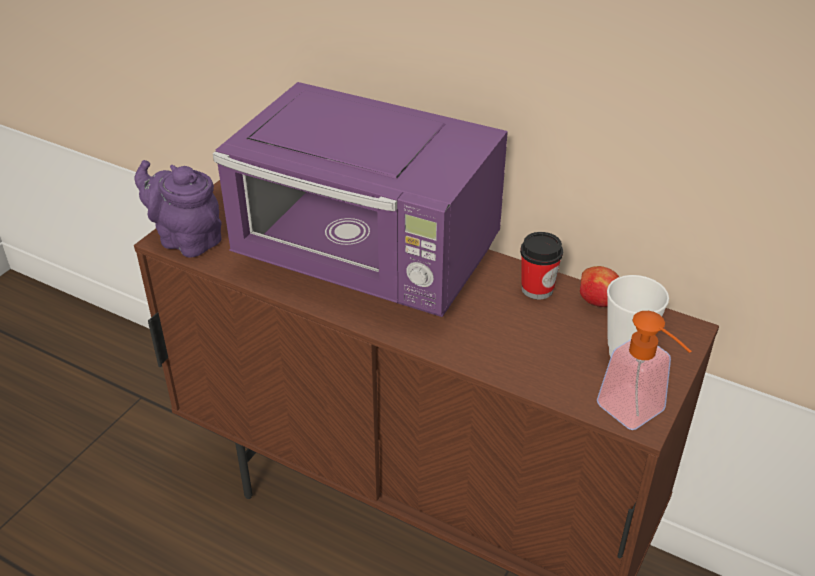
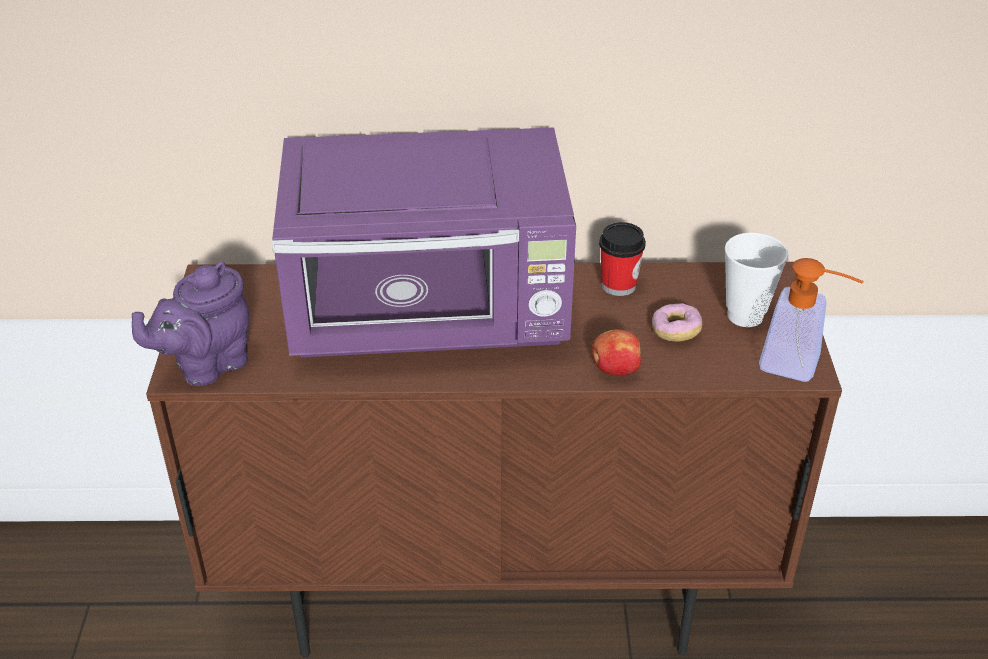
camera: 30 degrees left, 0 degrees up
purple teapot [134,160,222,257] -> purple teapot turned 45 degrees counterclockwise [132,261,249,386]
apple [580,266,619,307] -> apple moved to [592,329,641,376]
none -> donut [652,303,702,341]

